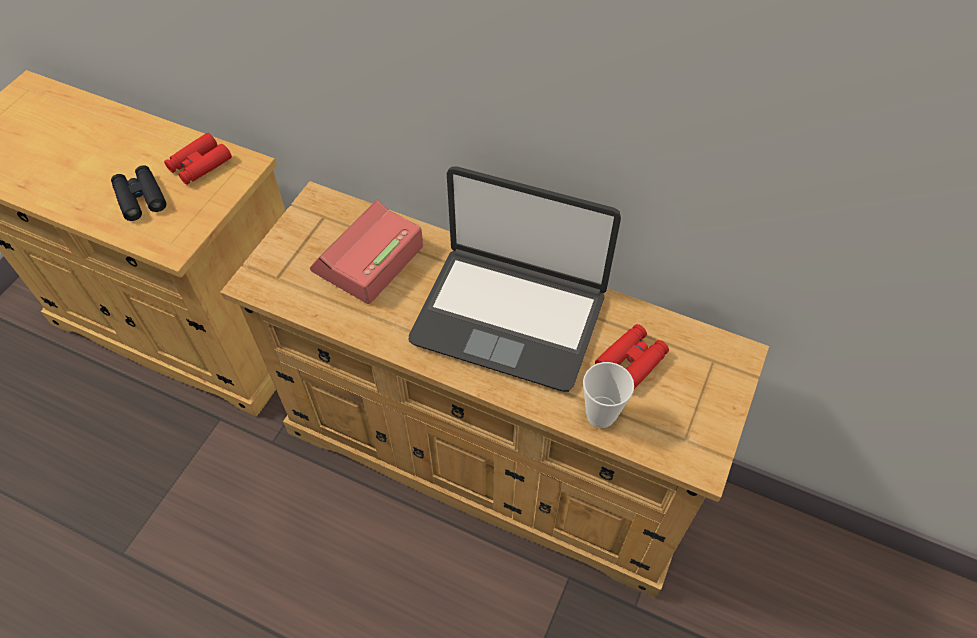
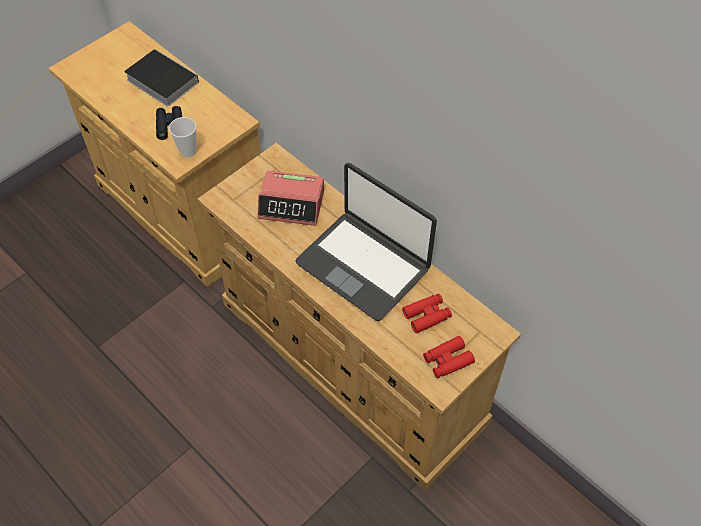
camera: 20 degrees right, 0 degrees up
red binoculars [164,133,232,185] -> red binoculars moved to [423,336,475,378]
alarm clock [310,200,423,304] -> alarm clock turned 135 degrees counterclockwise [257,171,324,226]
cup [583,362,634,428] -> cup moved to [169,117,197,158]
none -> book [124,49,199,107]

